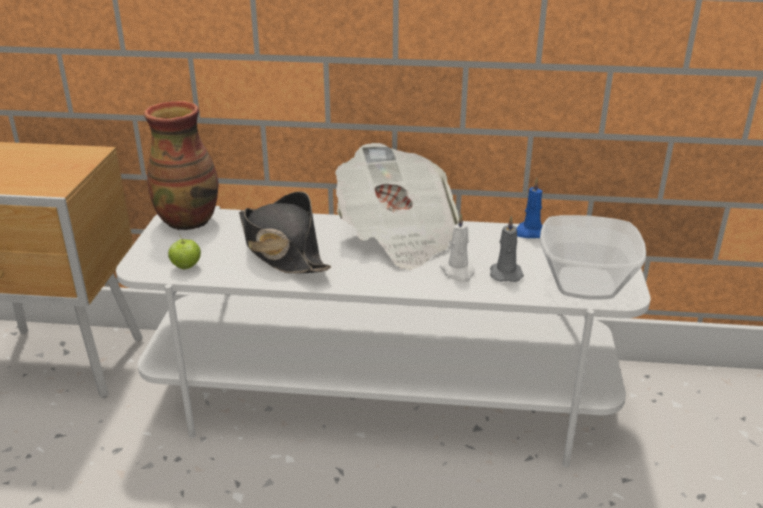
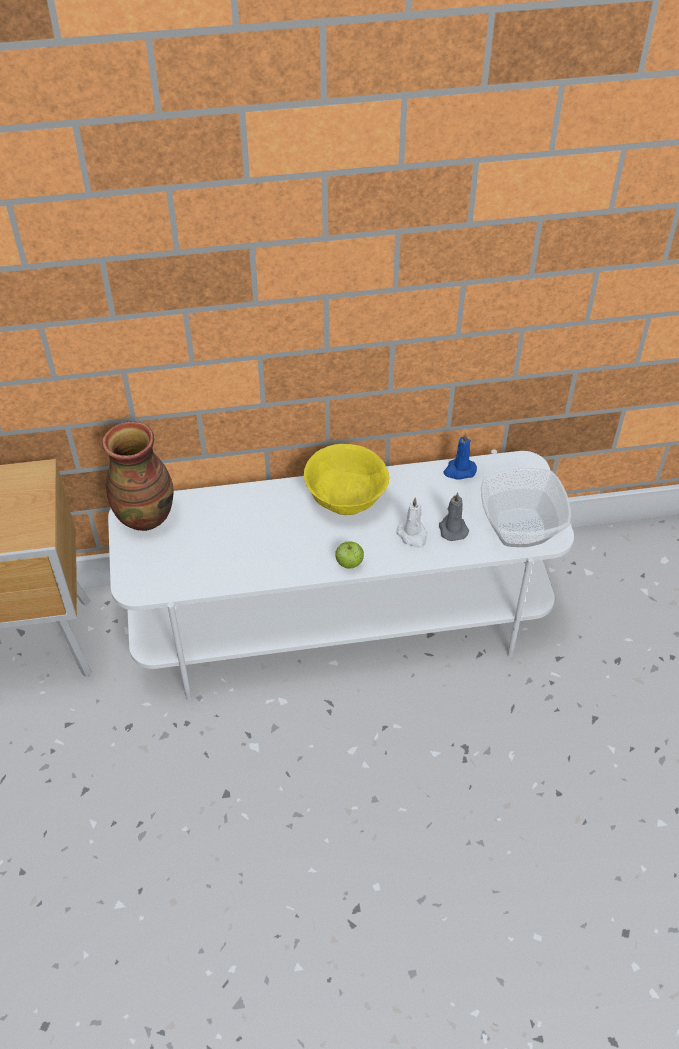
camera: 15 degrees left, 20 degrees up
apple [168,235,201,270] -> apple moved to [335,541,364,569]
black hat [239,191,331,274] -> none
newspaper [335,143,459,270] -> yellow bowl [304,444,389,515]

